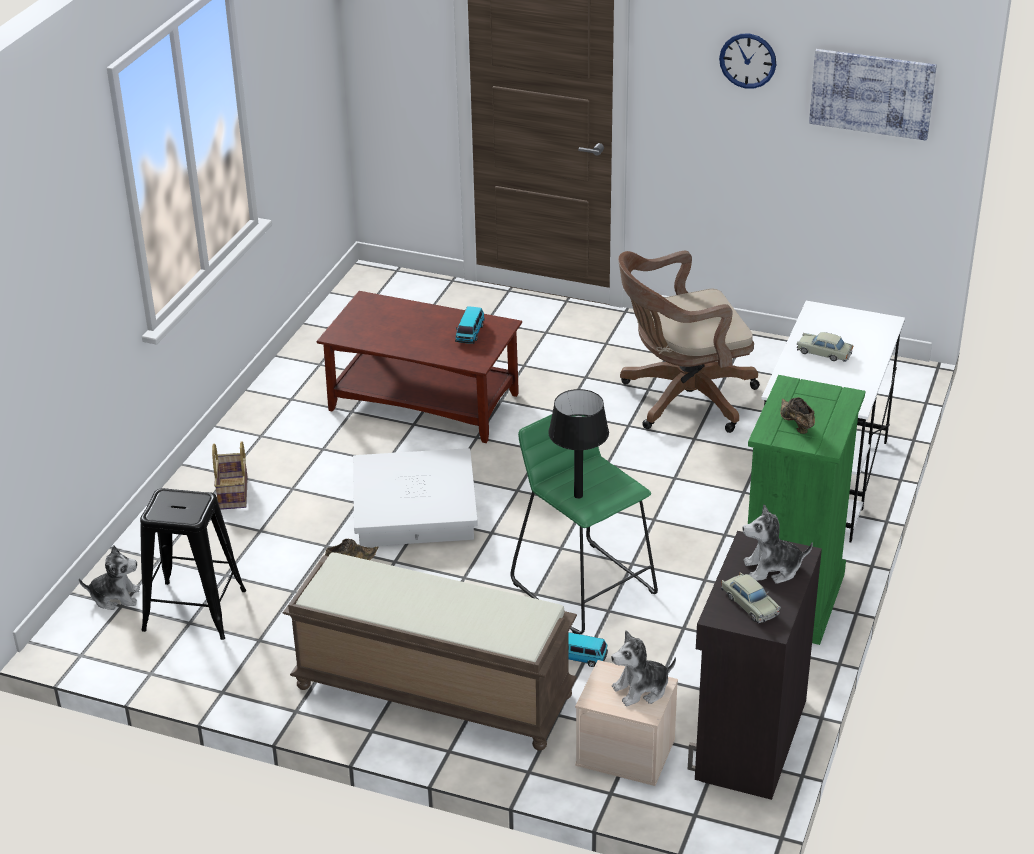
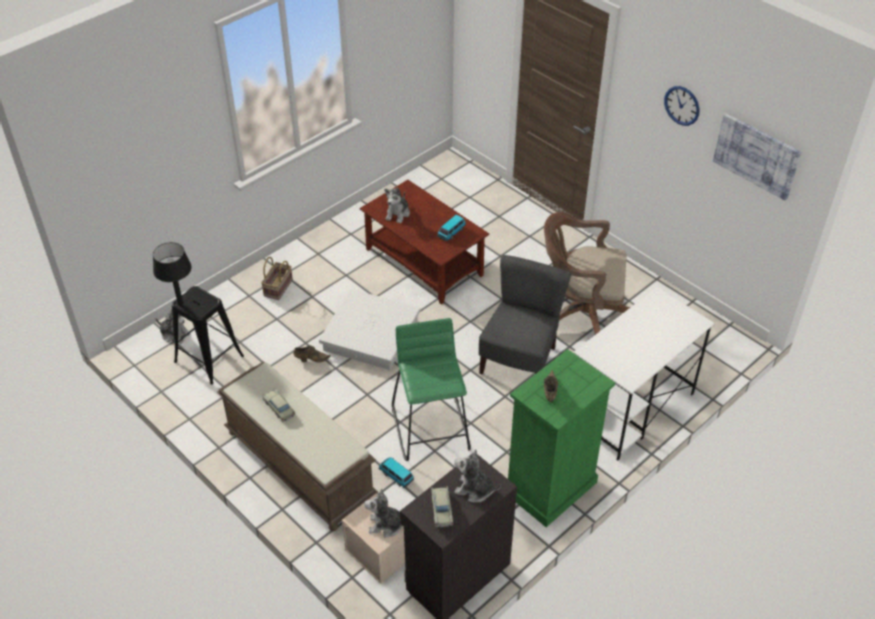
camera: 25 degrees right, 10 degrees up
black table lamp [548,389,609,499] -> black table lamp moved to [153,242,192,306]
beige toy car [797,332,854,362] -> beige toy car moved to [262,388,295,422]
none -> plush toy [384,188,410,223]
none -> grey chair [479,255,571,375]

